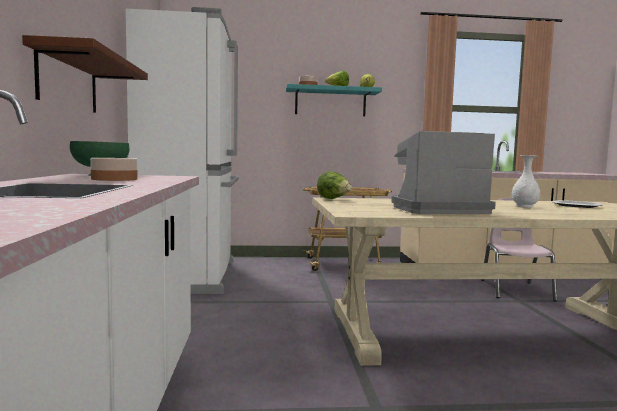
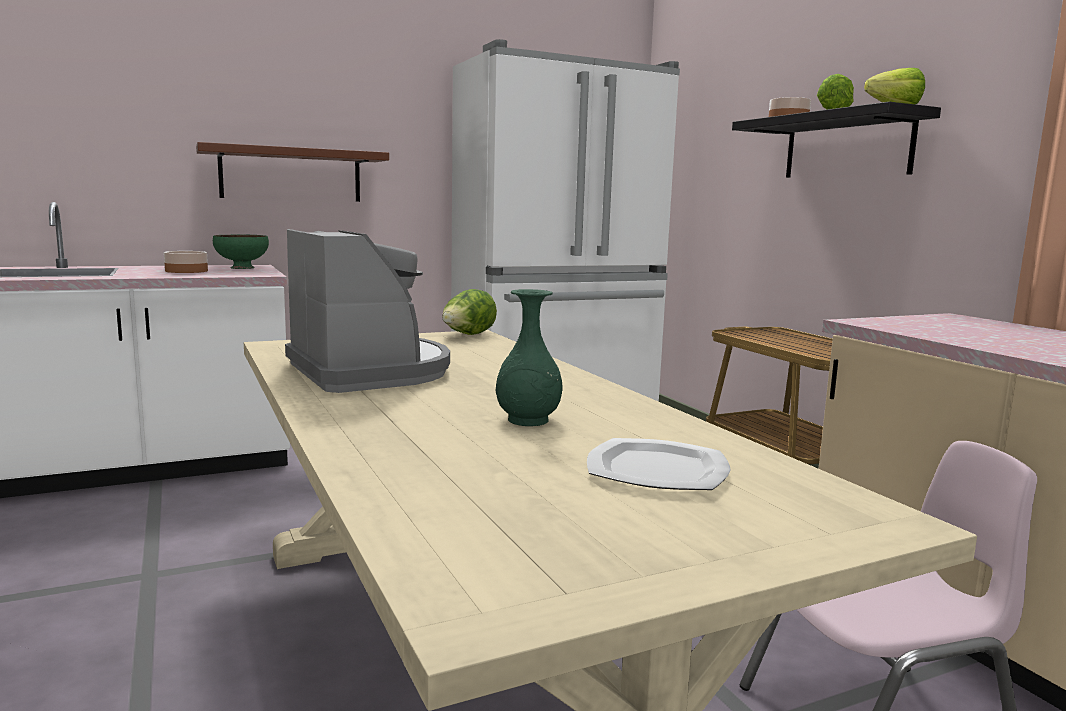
camera: 70 degrees right, 5 degrees up
turquoise shelf [286,84,382,116] -> black shelf [732,102,941,178]
white vase [512,155,540,208] -> green vase [496,289,563,426]

